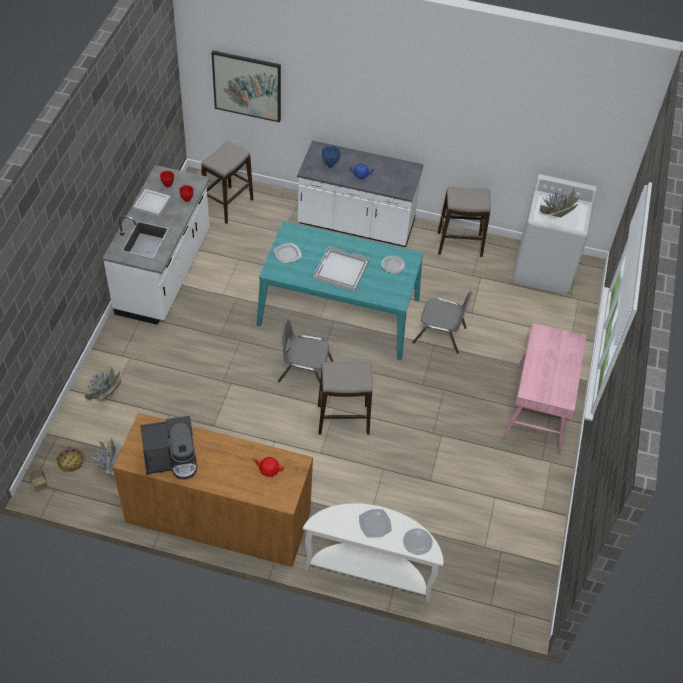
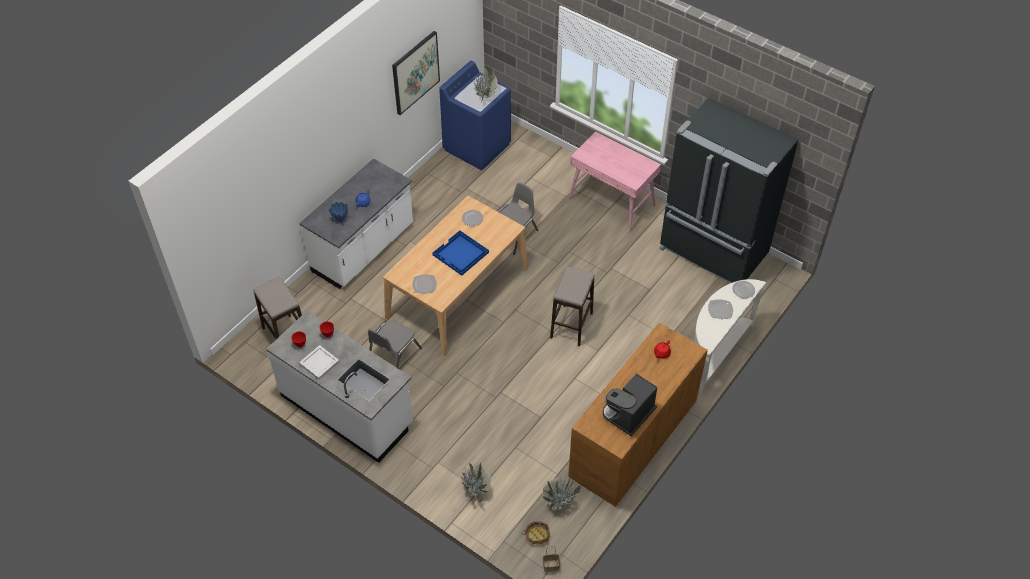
camera: 65 degrees left, 0 degrees up
coffee machine [140,416,197,479] -> coffee machine turned 150 degrees counterclockwise [603,373,657,436]
picture [212,50,281,123] -> picture moved to [392,31,440,115]
turquoise dining table [257,221,424,360] -> beige dining table [383,196,528,356]
grey chair [278,319,333,383] -> grey chair moved to [368,320,422,368]
white tray [313,246,370,291] -> blue tray [432,230,489,276]
stool [438,186,491,257] -> none
white washing machine [513,174,598,294] -> blue washing machine [439,61,511,170]
none -> black fridge [659,98,798,283]

